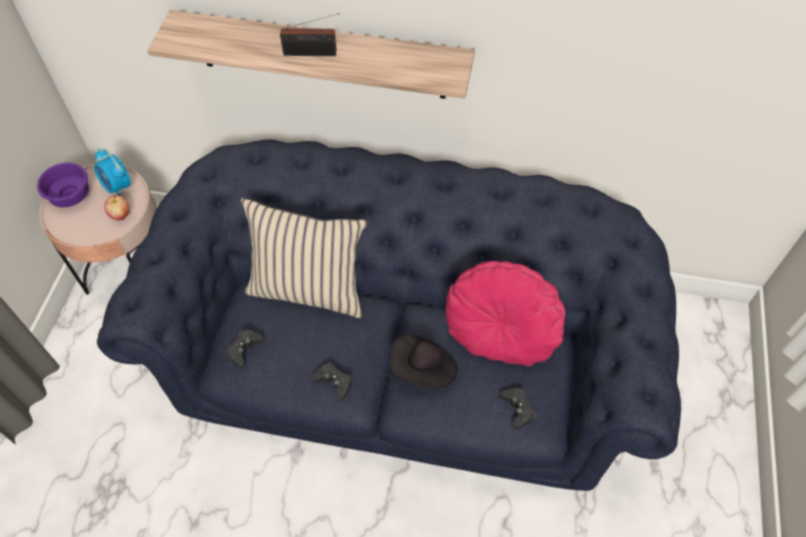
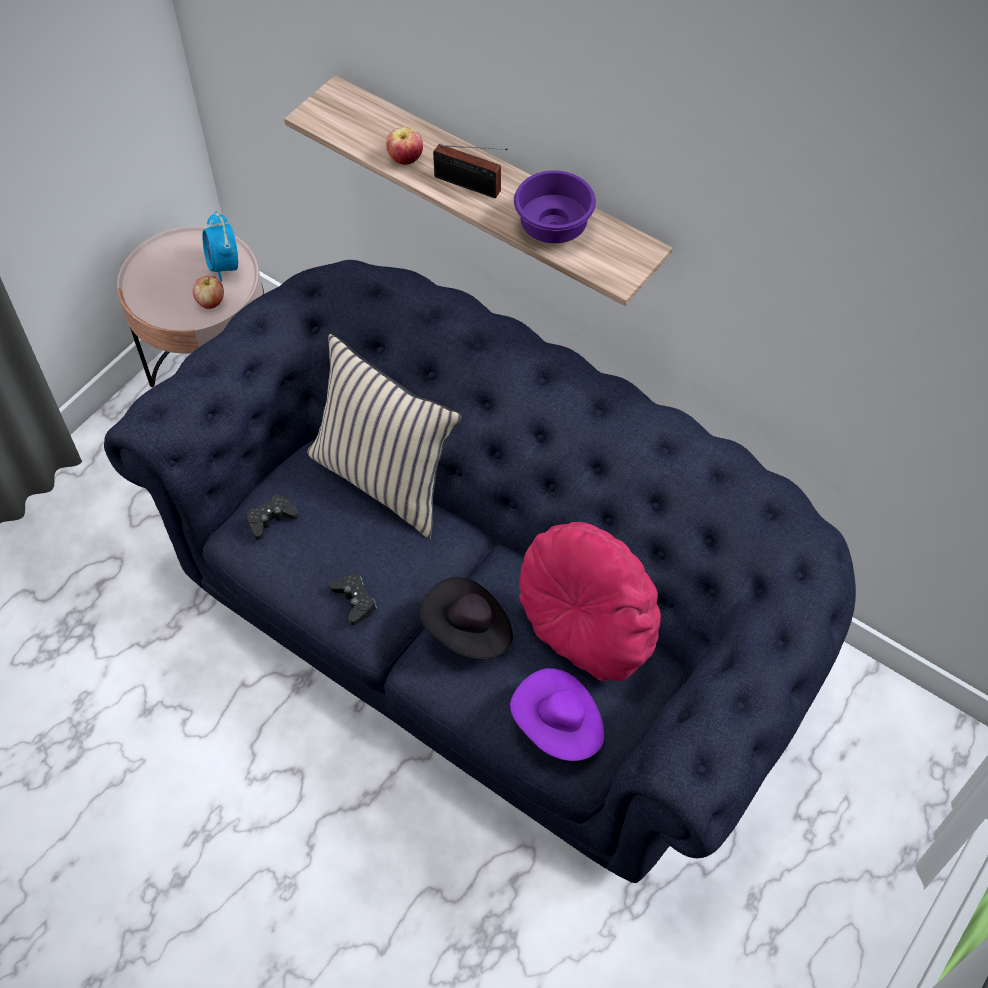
camera: 25 degrees right, 0 degrees up
purple bowl [37,163,89,207] -> purple bowl moved to [514,170,596,243]
black game controller [500,388,535,429] -> purple hat [510,668,604,761]
none -> apple [386,127,423,165]

